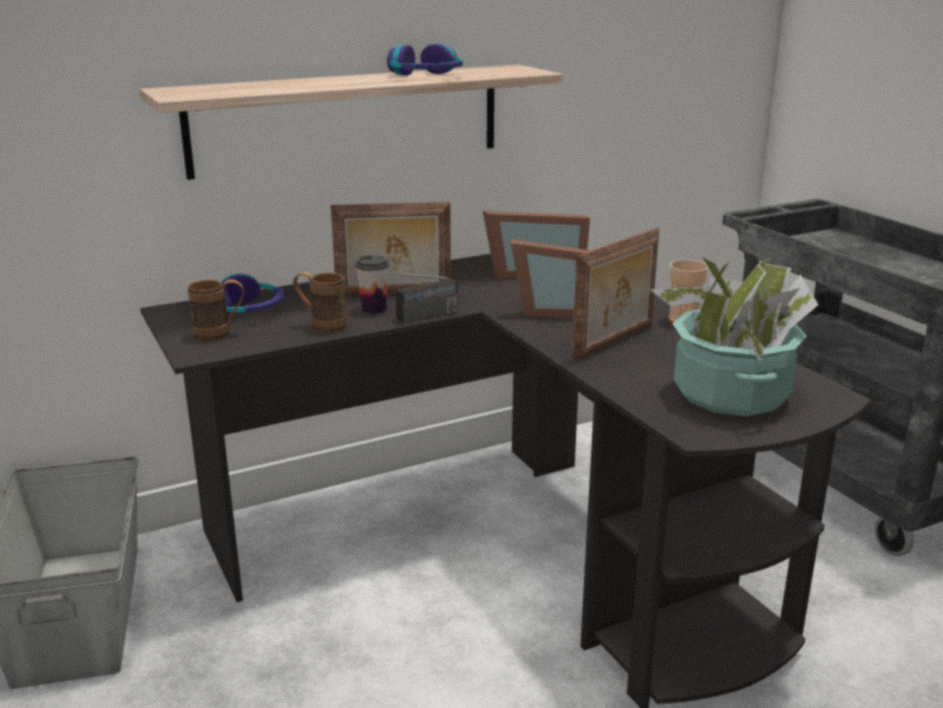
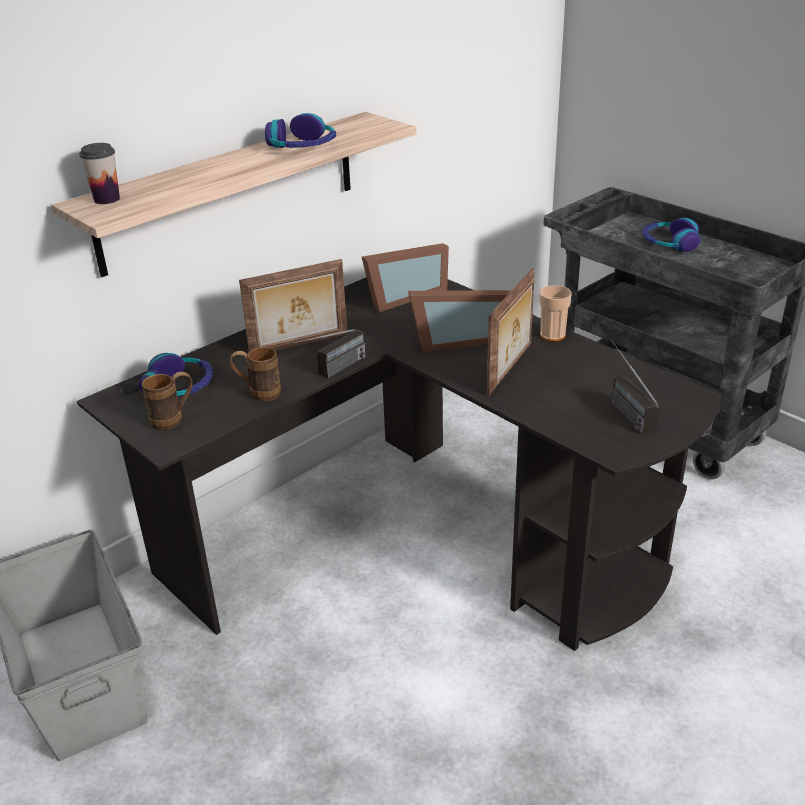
camera: 15 degrees left, 10 degrees up
cup [355,255,389,314] -> cup moved to [79,143,120,204]
potted plant [649,257,819,416] -> radio [611,340,659,435]
none -> headphones [643,218,701,252]

